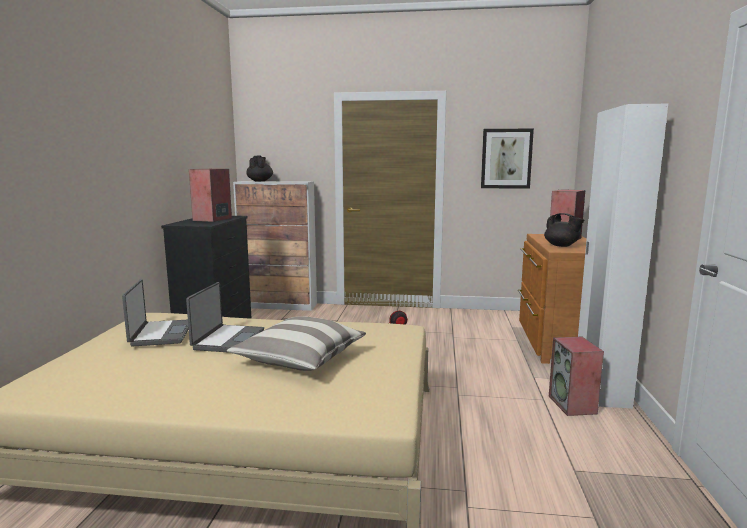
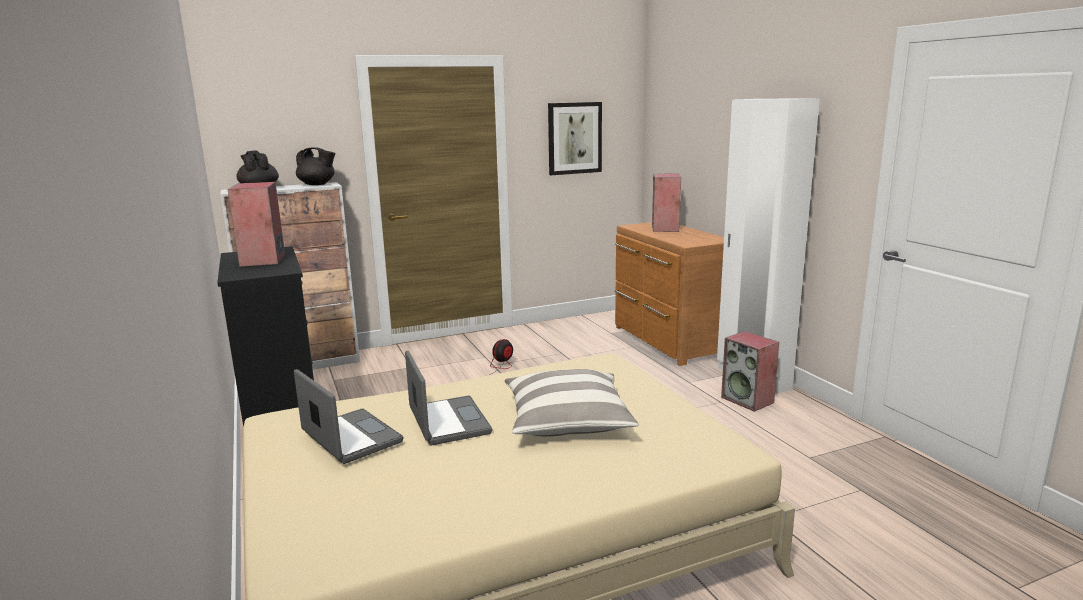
camera: 30 degrees left, 5 degrees up
black teapot [544,213,584,247] -> black teapot moved to [296,147,335,185]

